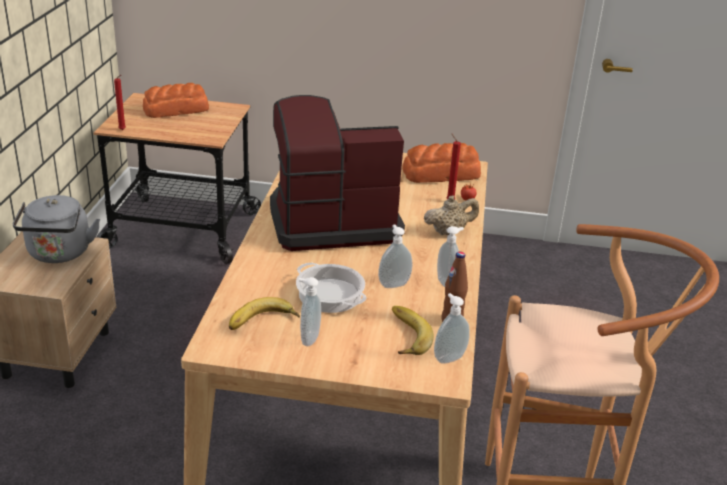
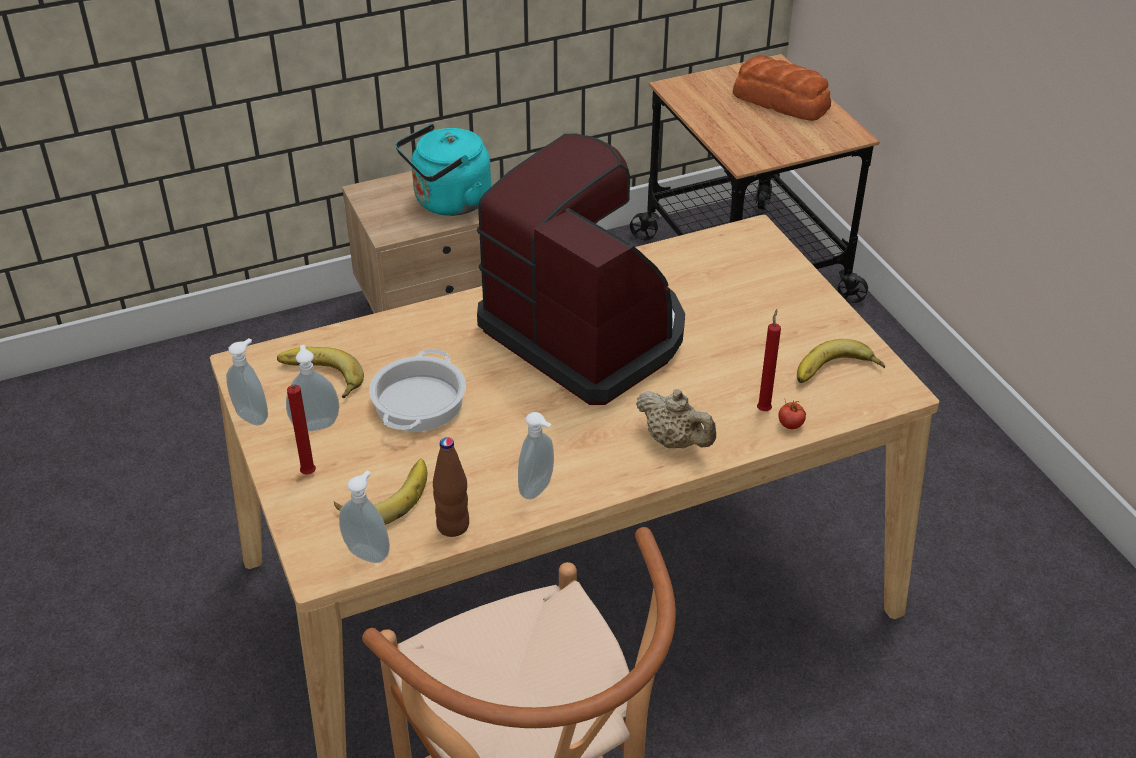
camera: 60 degrees right, 10 degrees up
grey kettle [13,195,100,263] -> turquoise kettle [396,124,491,216]
red candle [114,75,126,130] -> red candle moved to [287,385,316,475]
soap dispenser [378,225,413,288] -> soap dispenser moved to [226,338,268,426]
bread [403,143,481,183] -> banana [797,339,885,383]

